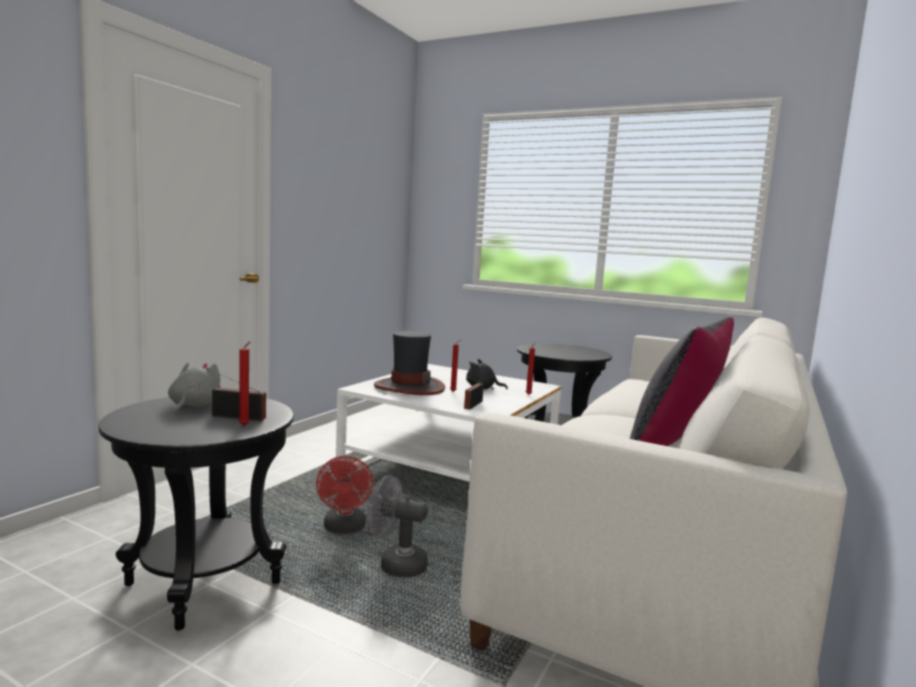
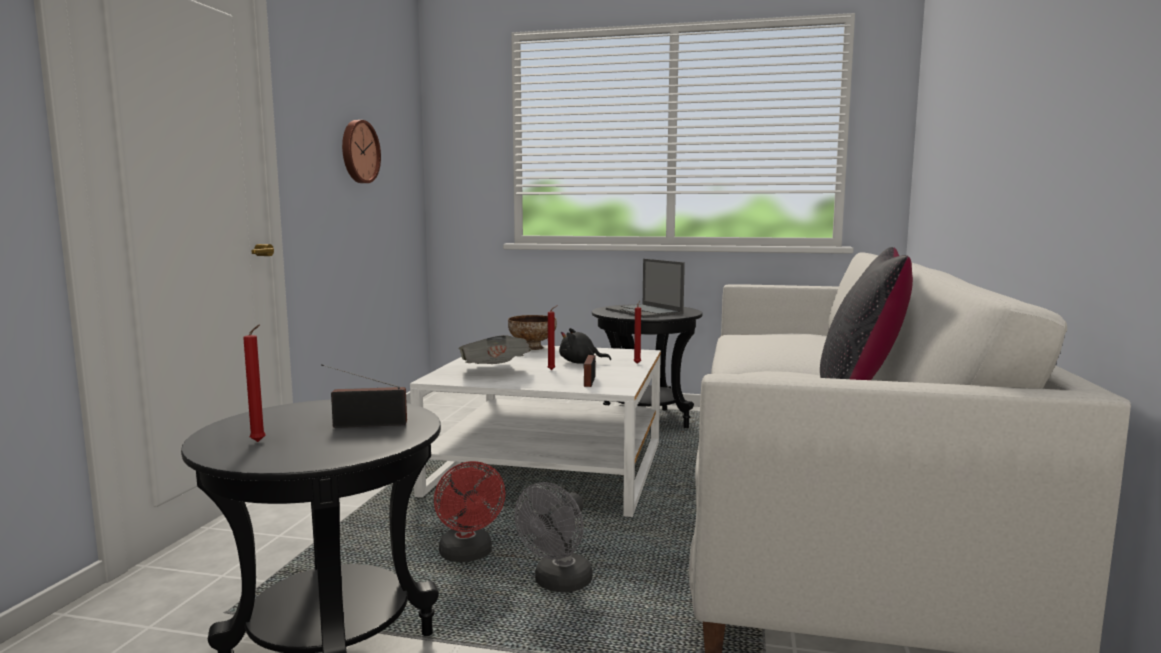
camera: 15 degrees left, 0 degrees up
grey plush toy [168,362,221,414] -> none
red candle [239,342,250,426] -> red candle moved to [243,325,266,442]
grey fan [367,475,428,578] -> grey fan turned 60 degrees counterclockwise [514,482,593,593]
hat [374,331,445,395] -> newspaper [459,335,531,364]
none -> wall clock [342,120,381,183]
none -> bowl [508,315,557,350]
none -> laptop [606,259,685,318]

